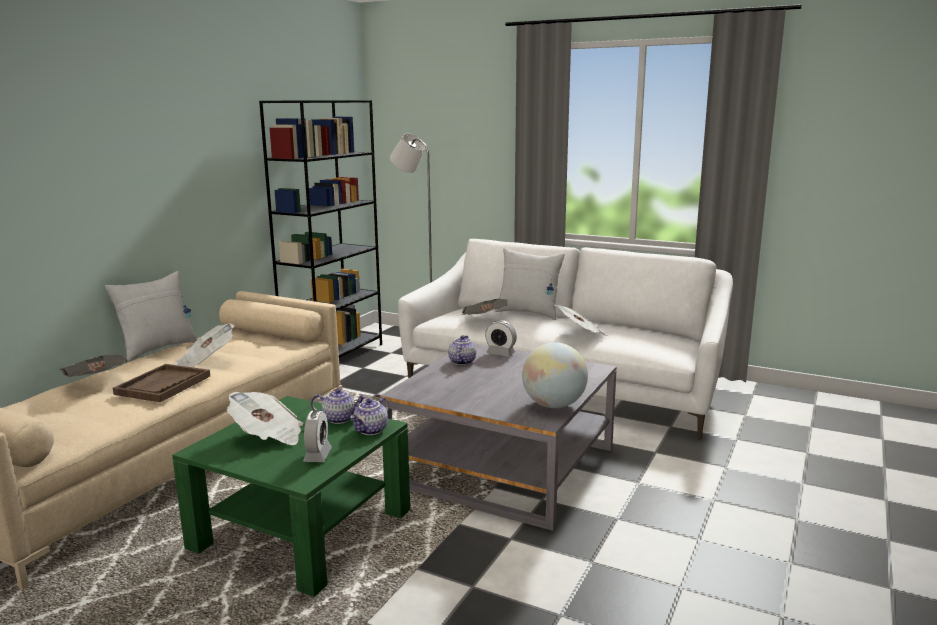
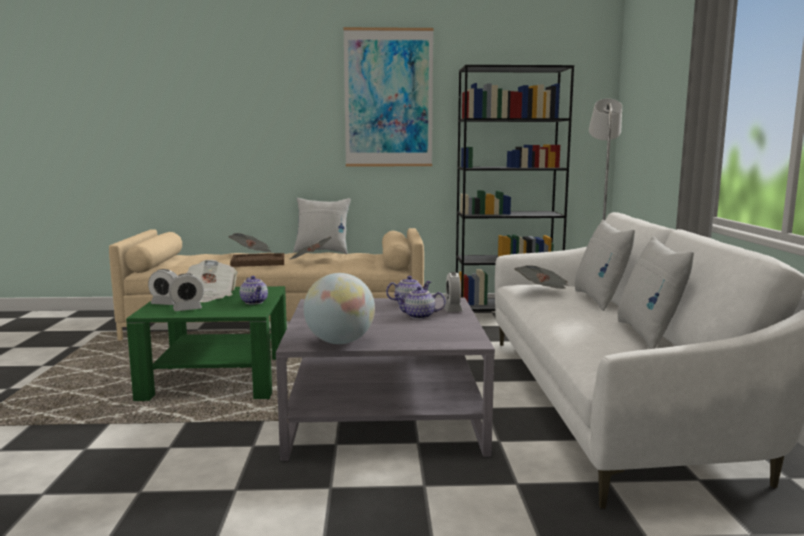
camera: 60 degrees right, 5 degrees down
teapot [350,397,389,435] -> teapot moved to [393,286,446,319]
newspaper [555,305,607,336] -> none
none -> alarm clock [148,269,177,305]
none -> picture [343,27,433,166]
none -> grey pillow [618,236,694,349]

